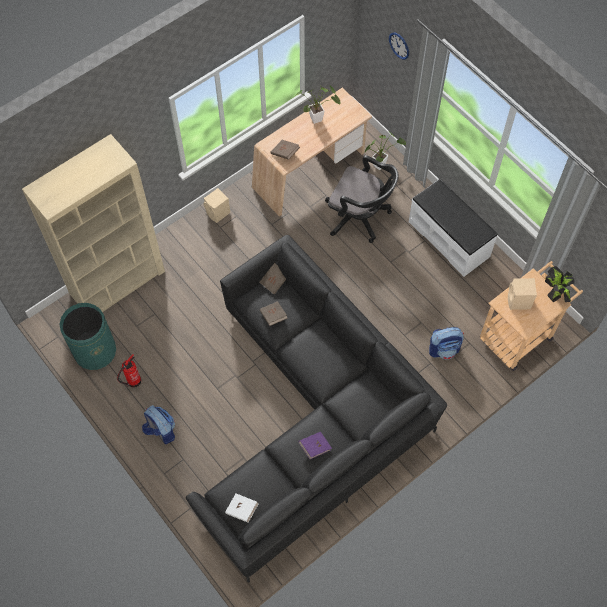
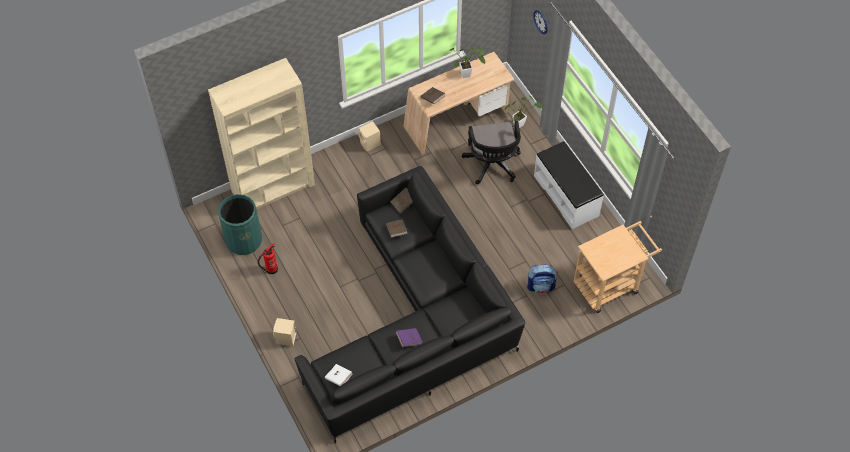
camera: 10 degrees right, 5 degrees down
backpack [142,405,175,444] -> none
black office chair [325,155,398,243] -> black office chair turned 45 degrees clockwise [462,121,521,184]
beige speaker [508,278,537,310] -> beige speaker moved to [273,318,297,346]
potted plant [545,266,575,303] -> none

